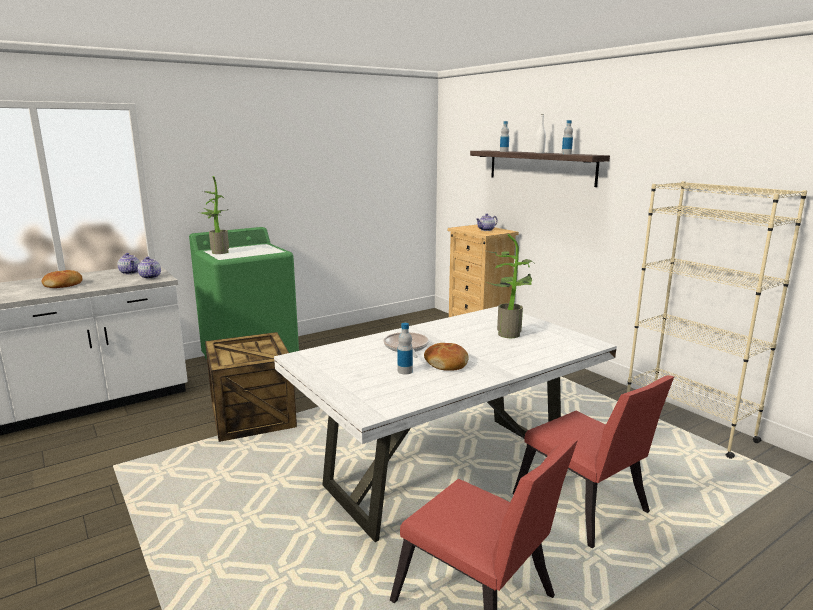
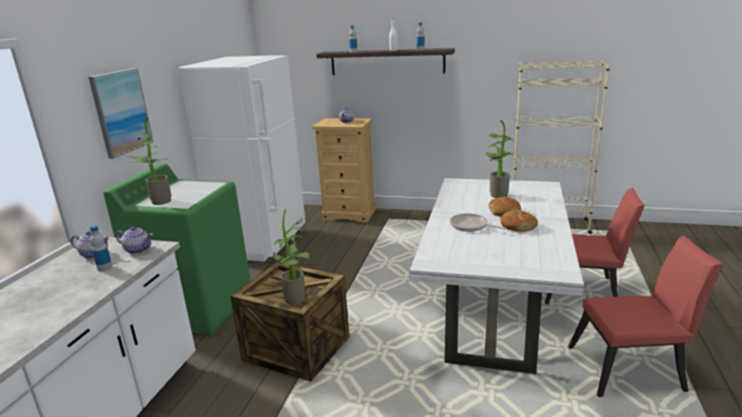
camera: 40 degrees left, 5 degrees up
bread [42,270,83,288] -> bread moved to [489,197,521,217]
bottle [398,323,413,374] -> bottle moved to [90,225,113,272]
none -> picture [89,68,154,159]
none -> white fridge [179,55,305,262]
none -> potted plant [273,209,311,304]

